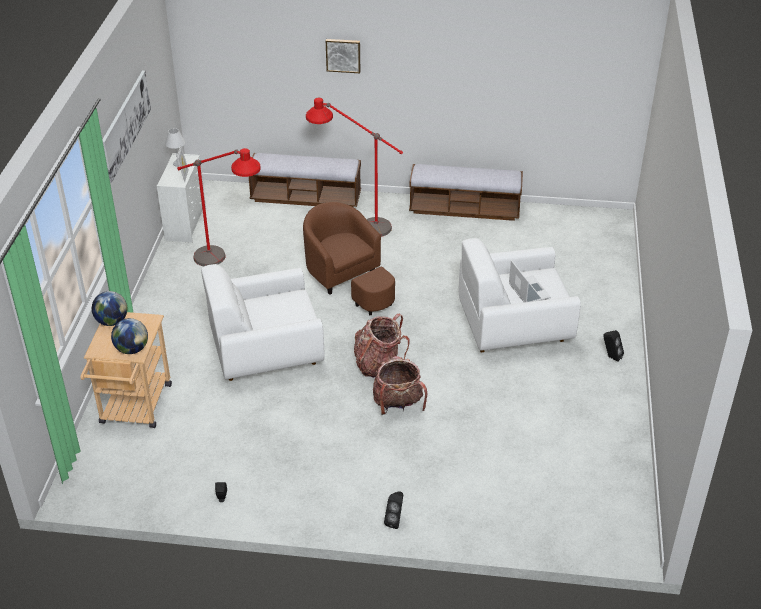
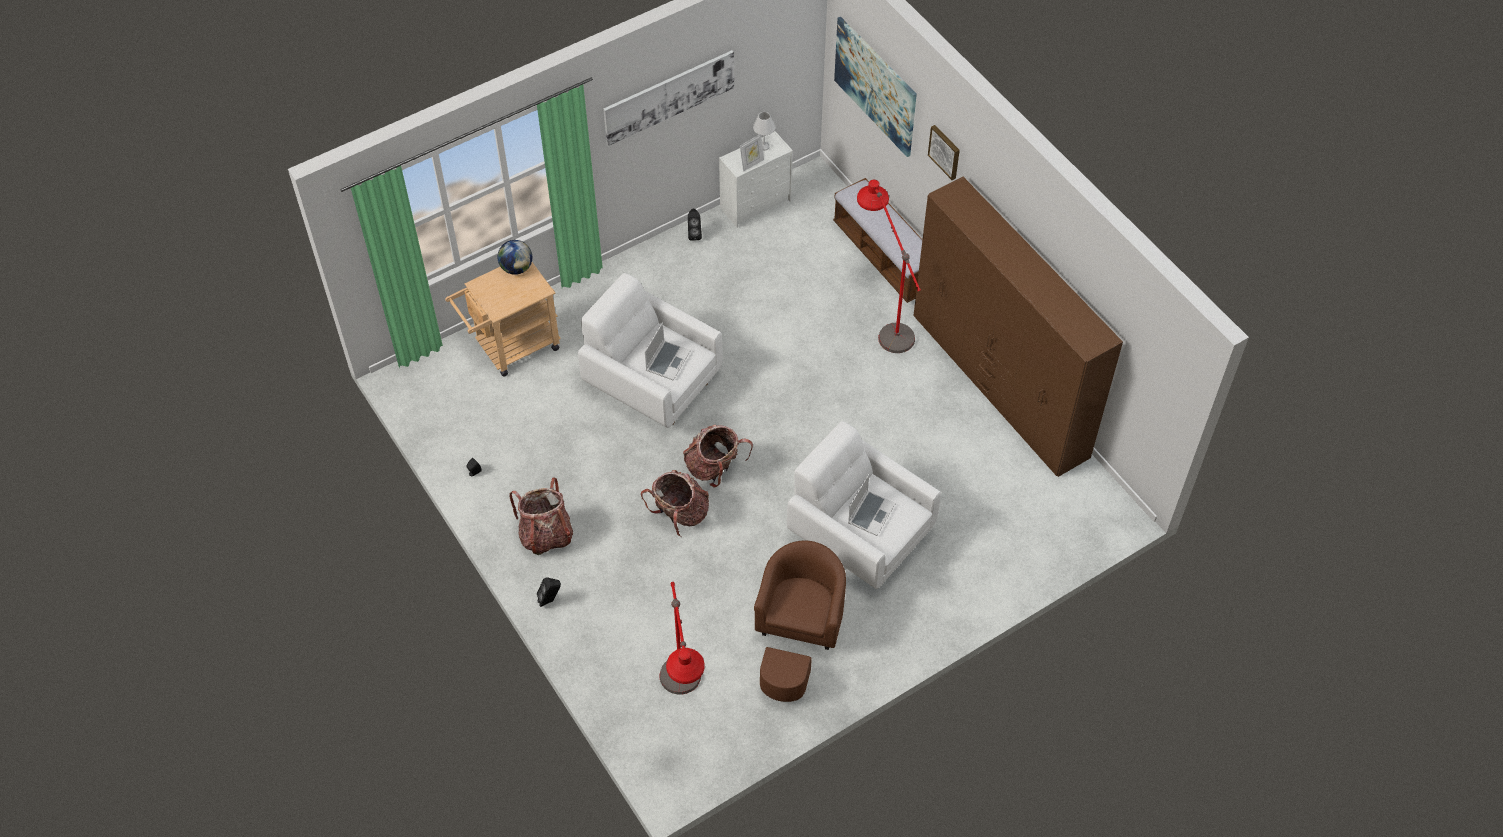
camera: 50 degrees right, 15 degrees up
globe [111,318,148,354] -> none
red floor lamp [177,148,261,266] -> red floor lamp moved to [660,582,705,695]
brown armchair [303,202,395,315] -> brown armchair moved to [754,541,846,702]
bench [409,164,523,221] -> brown wardrobe [913,177,1123,477]
black speaker [603,330,624,362] -> black speaker moved to [688,209,702,241]
none -> backpack [509,477,573,555]
none -> laptop [645,322,691,380]
none -> picture [834,16,917,157]

